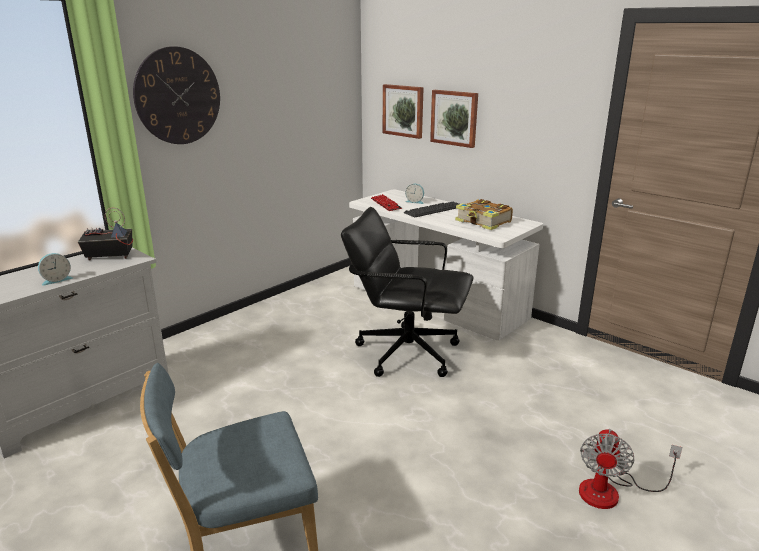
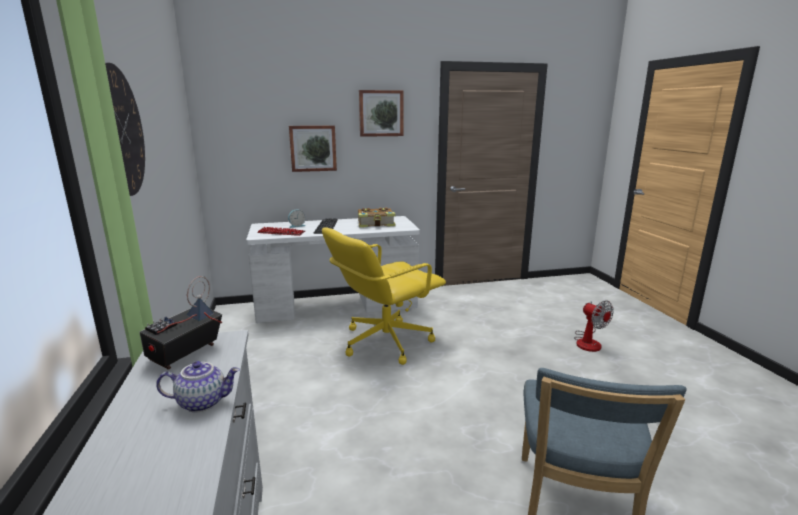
camera: 55 degrees left, 5 degrees down
alarm clock [38,253,73,286] -> teapot [156,361,240,412]
black office chair [341,207,474,377] -> yellow office chair [322,228,446,365]
picture [383,84,424,139] -> picture moved to [359,90,404,137]

